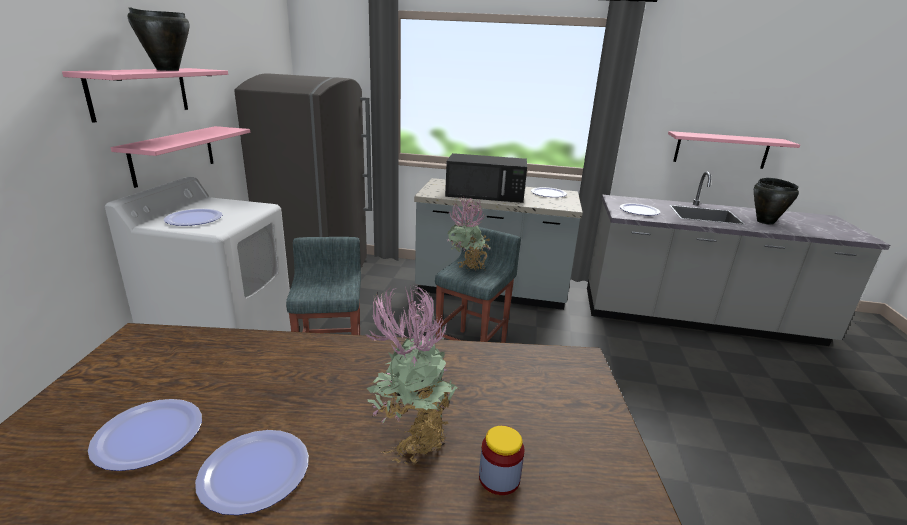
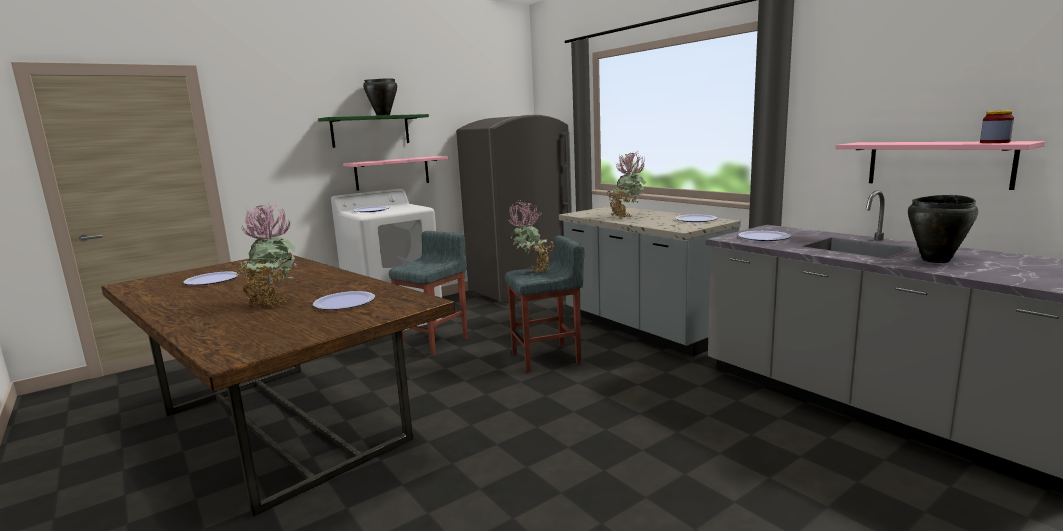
camera: 45 degrees right, 10 degrees down
pink shelf [62,68,228,123] -> green shelf [318,114,429,148]
plate [195,430,309,515] -> plate moved to [313,291,375,310]
black microwave [445,153,527,203] -> potted plant [605,152,646,218]
jar [479,426,524,495] -> jar moved to [980,110,1014,143]

